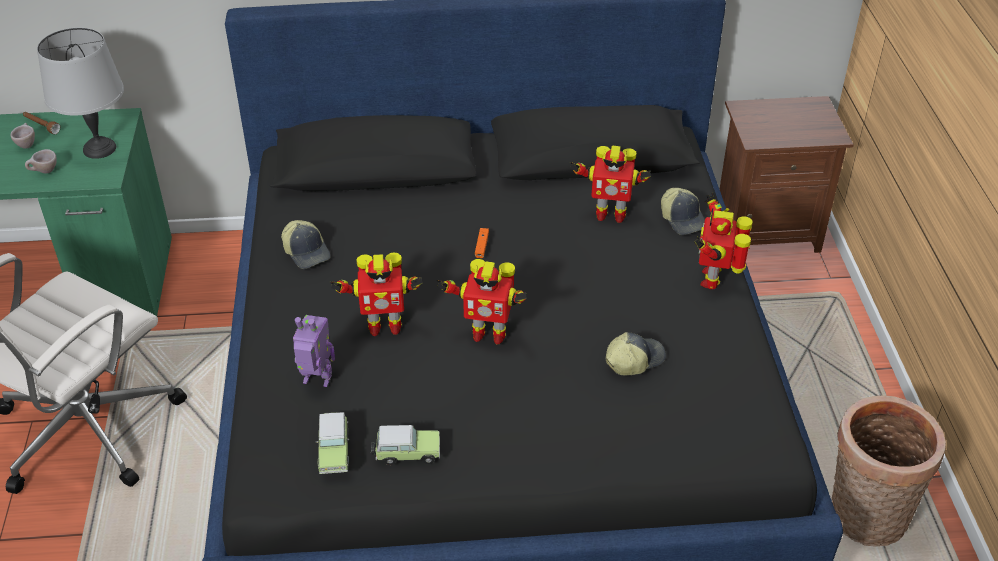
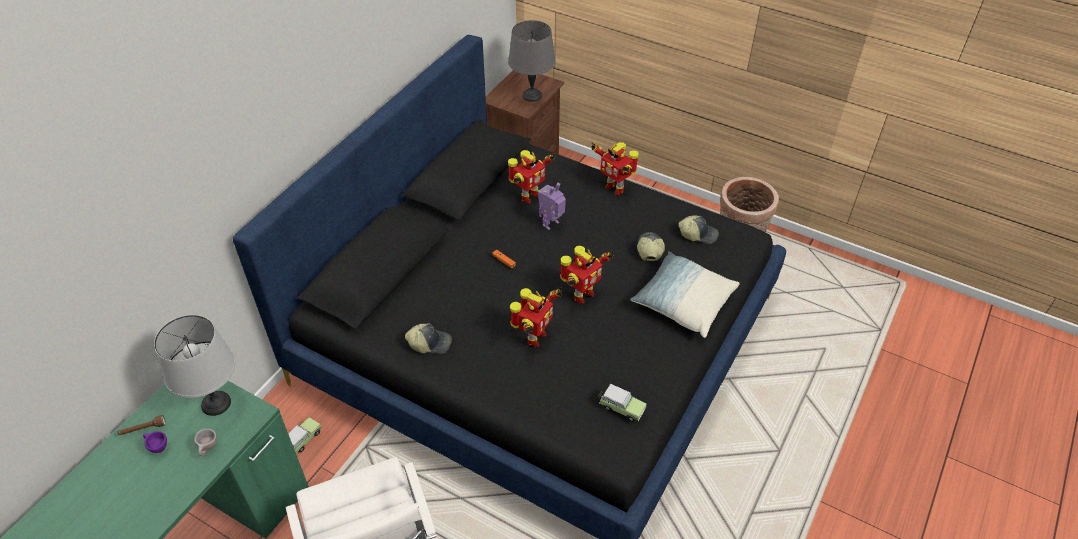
camera: 55 degrees left, 5 degrees up
beige cup [11,123,35,149] -> purple cup [143,431,167,453]
toy robot [293,315,335,387] -> toy robot moved to [538,183,566,230]
toy car [371,425,440,465] -> toy car moved to [289,417,322,454]
cap [661,188,705,235] -> cap moved to [679,215,719,244]
none -> grey table lamp [508,20,556,102]
none -> pillow [631,251,740,338]

